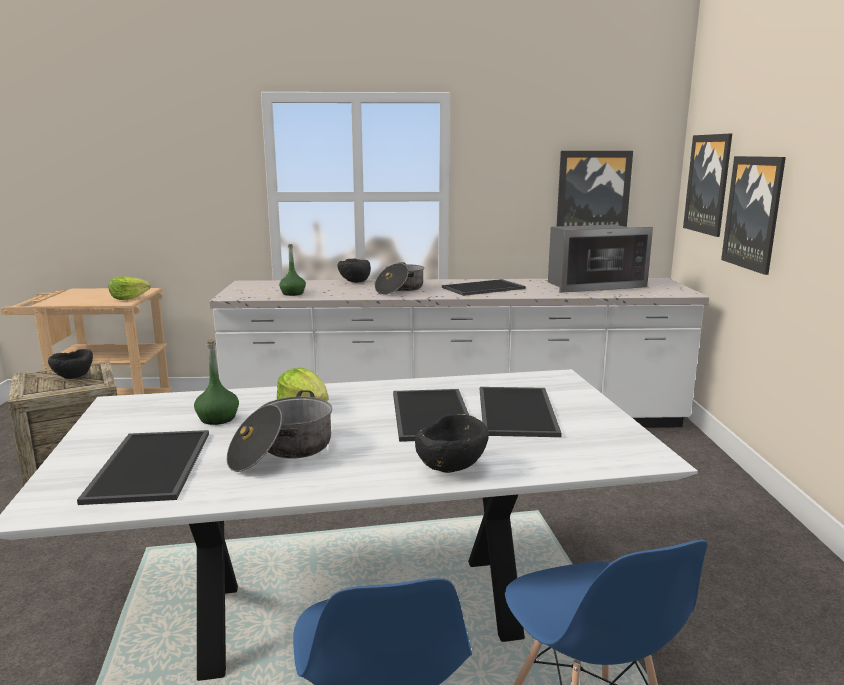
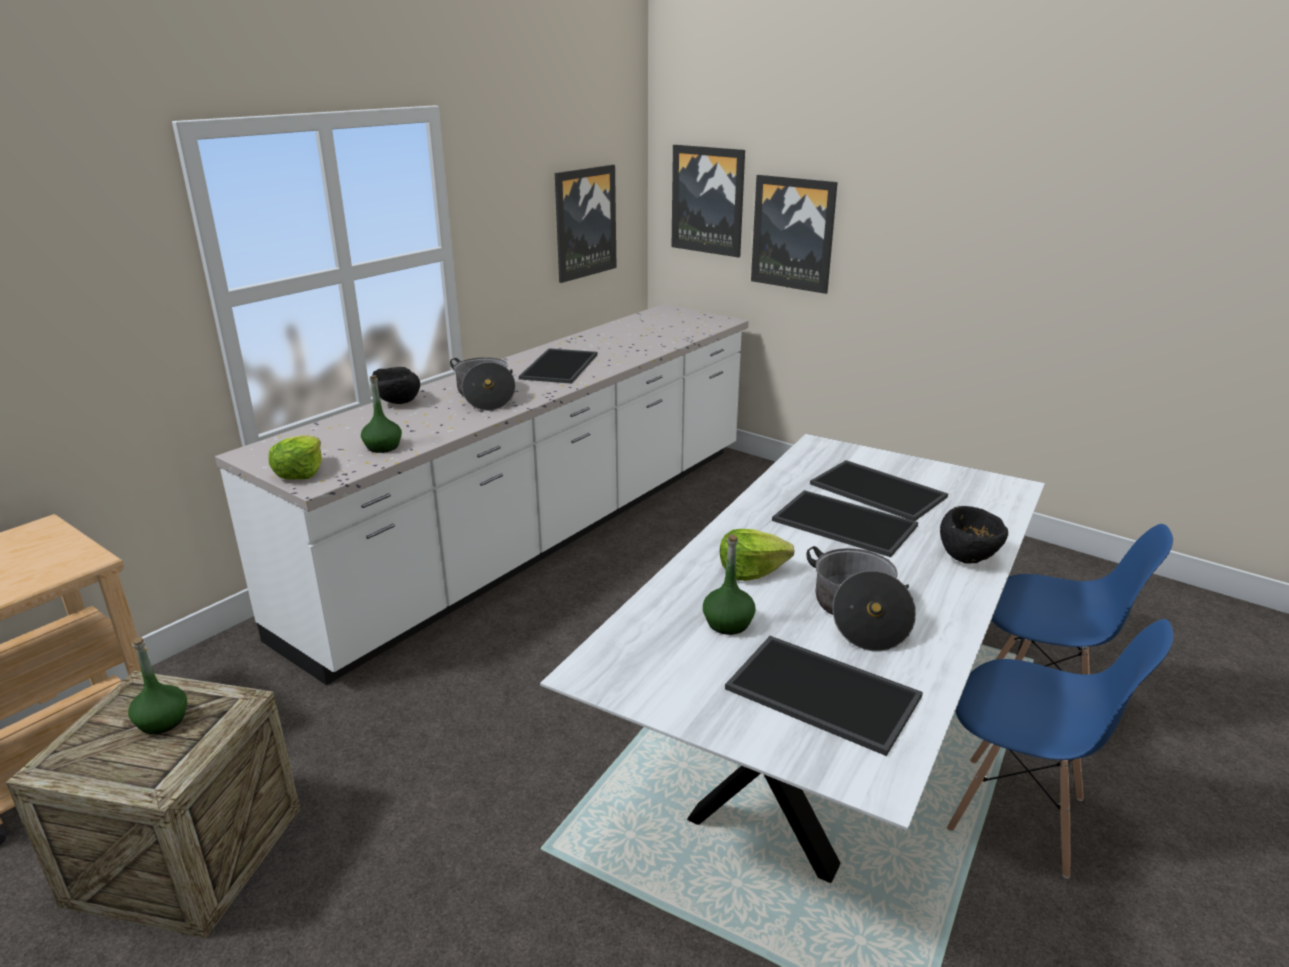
camera: 50 degrees left, 10 degrees up
black bowl [48,349,93,379] -> green bottle [128,637,187,734]
lettuce [109,276,151,300] -> lettuce moved to [268,435,322,480]
microwave [548,225,653,293] -> none

